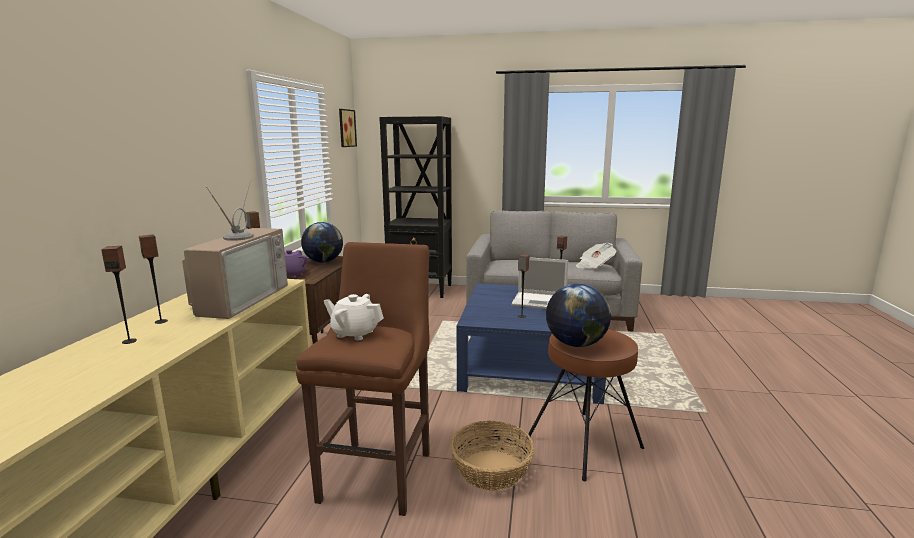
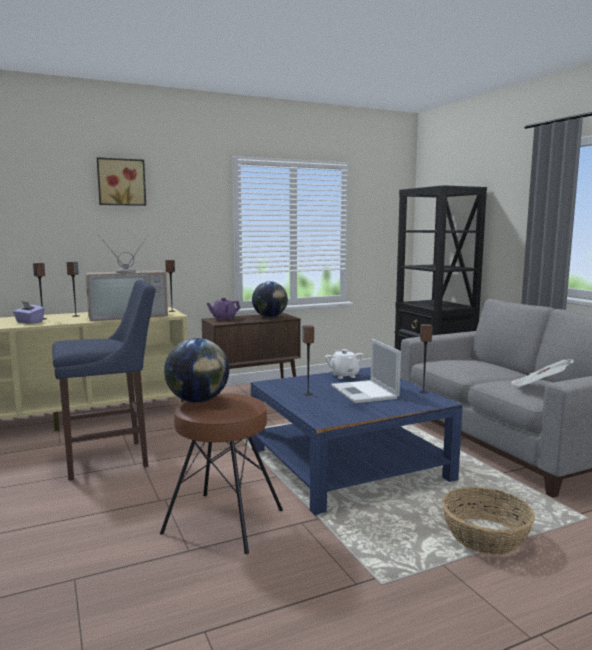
camera: 55 degrees right, 5 degrees down
brown stool [296,242,430,516] -> blue stool [52,280,155,480]
white teapot [324,294,384,340] -> white teapot moved to [325,349,364,379]
picture [339,109,357,147] -> picture moved to [97,157,146,206]
basket [450,421,534,491] -> basket moved to [442,487,535,555]
none -> purple tissue box [13,301,44,324]

